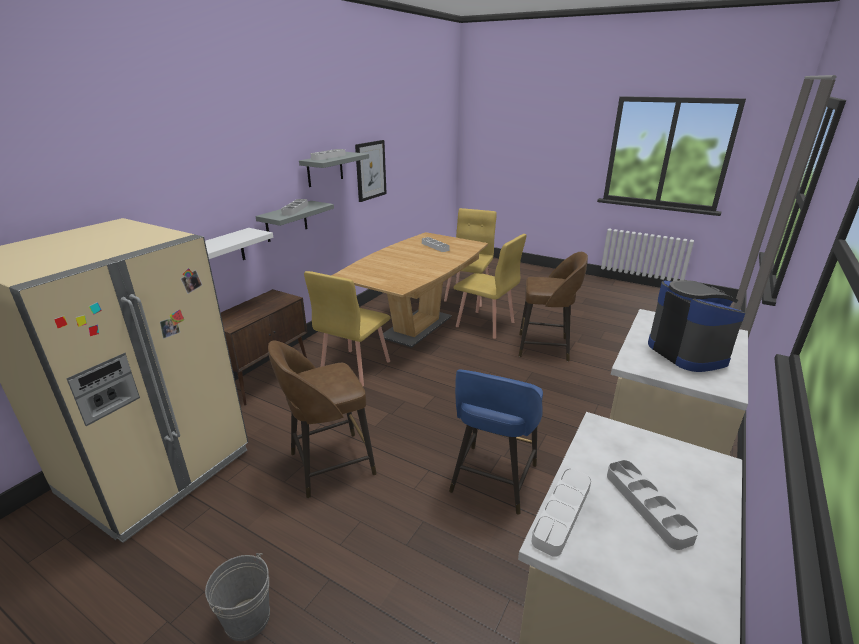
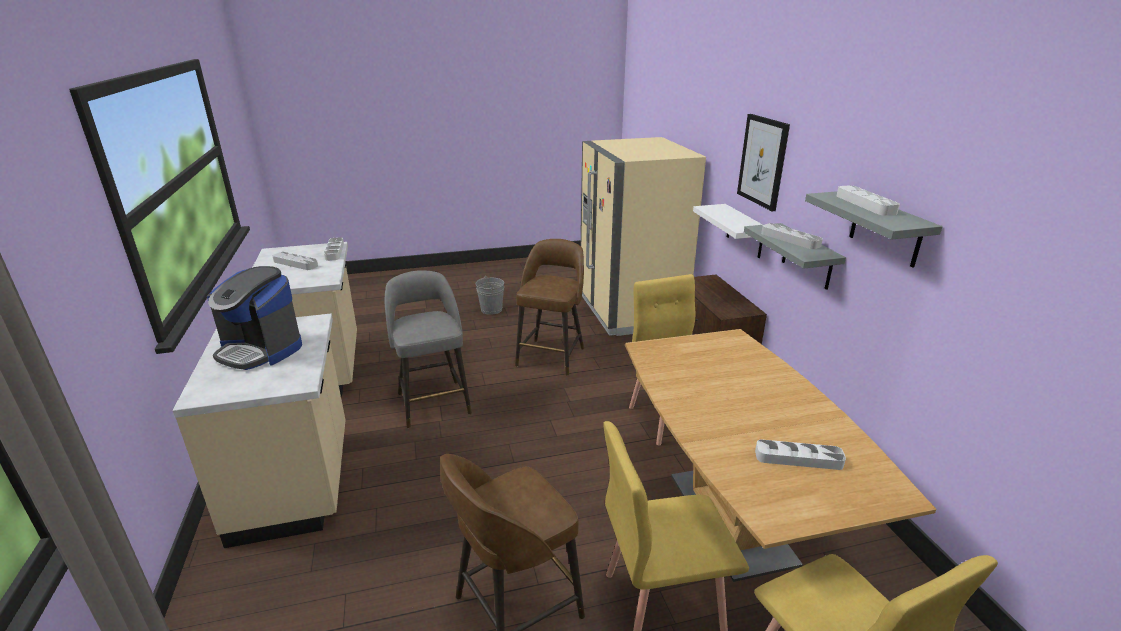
camera: 135 degrees right, 0 degrees up
picture [355,140,387,202] -> picture moved to [737,114,790,211]
blue stool [449,370,543,515] -> grey stool [385,270,472,428]

